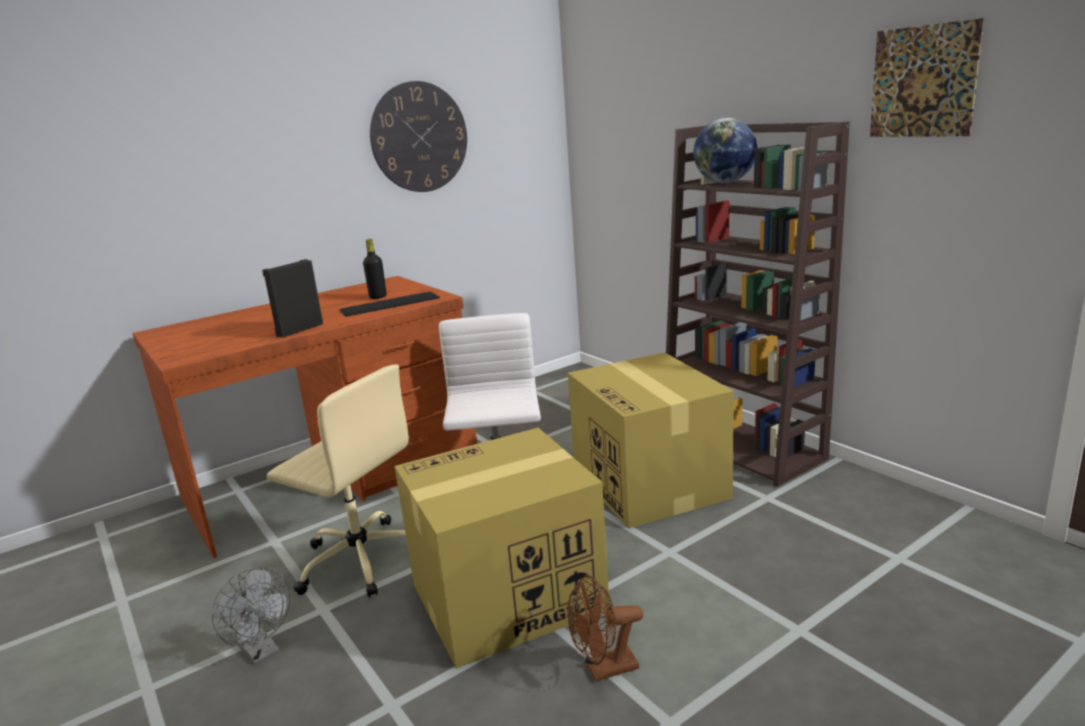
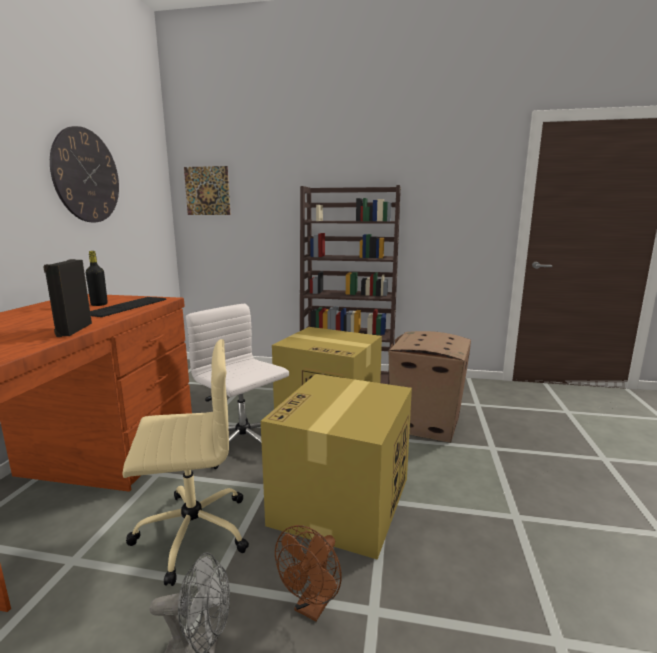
camera: 45 degrees left, 5 degrees down
brown fan [568,575,643,682] -> brown fan moved to [275,525,342,621]
globe [693,118,757,183] -> none
picture [870,18,984,137] -> picture moved to [184,166,230,215]
none -> cardboard box [389,331,471,443]

